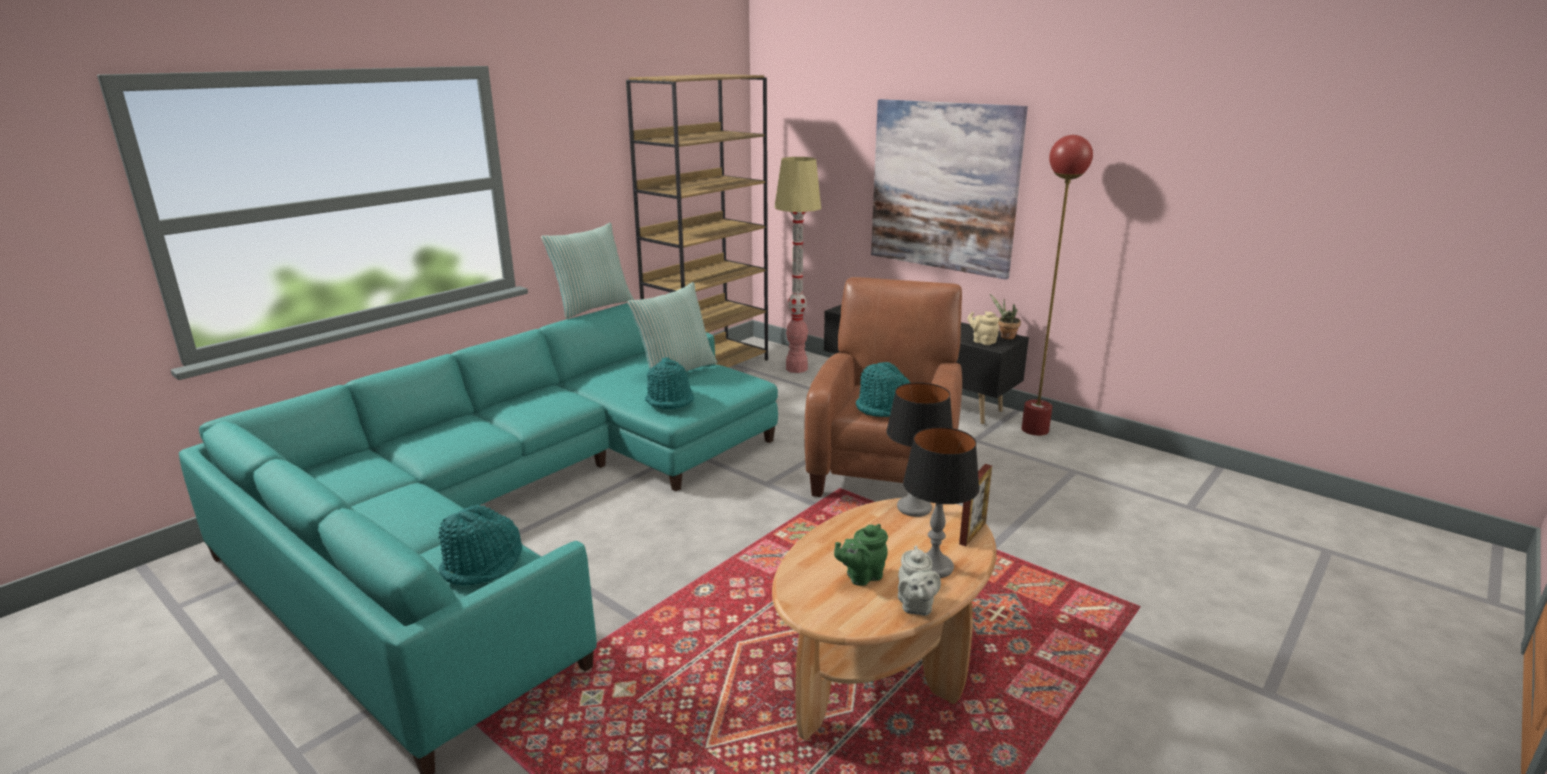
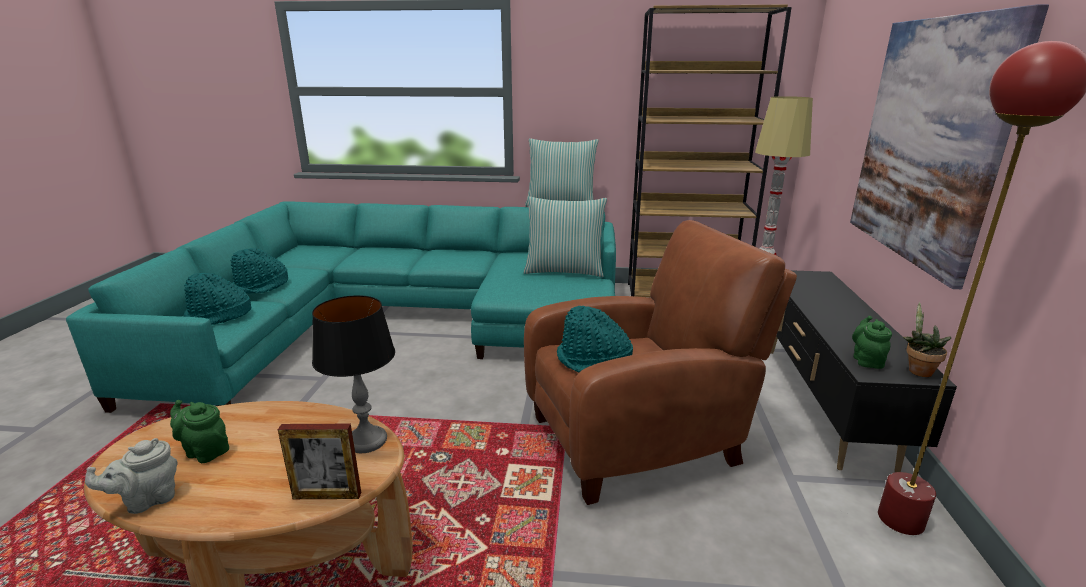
camera: 55 degrees right, 0 degrees up
turquoise hat [645,357,694,409] -> turquoise hat moved to [230,248,288,294]
table lamp [903,427,980,578] -> none
beige teapot [967,311,999,345] -> green teapot [852,316,892,369]

